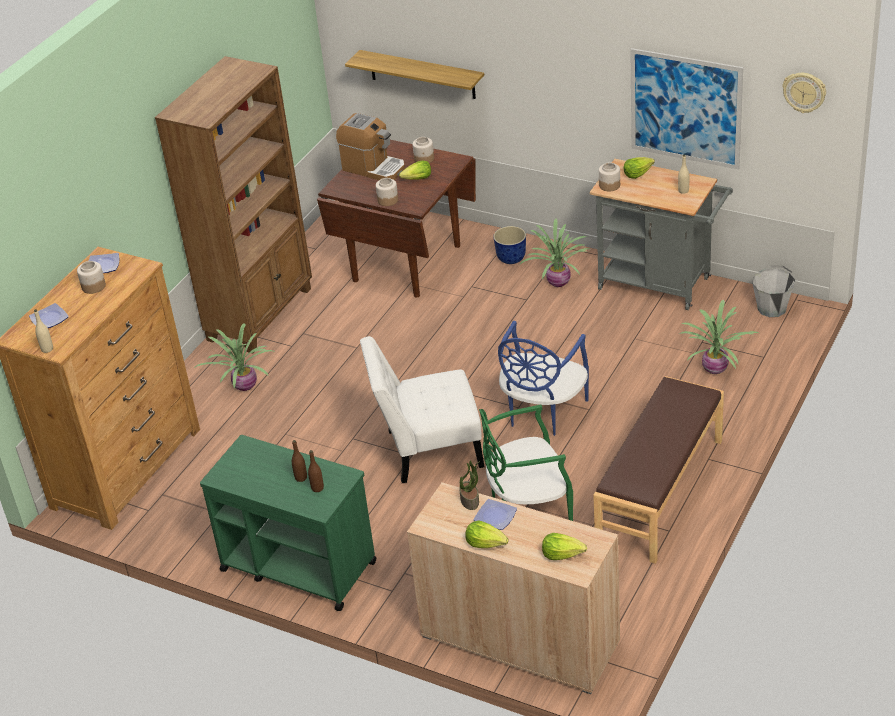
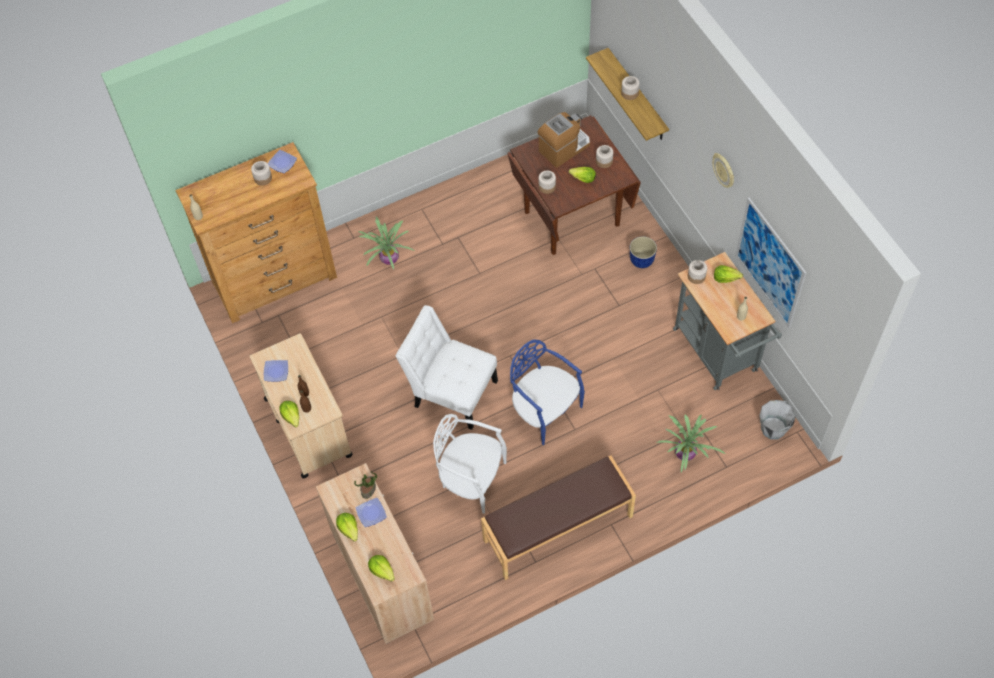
camera: 35 degrees right, 20 degrees up
plate [29,303,69,328] -> plate moved to [264,360,288,382]
brown bookcase [155,56,312,354] -> none
green cart [200,435,377,611] -> beige cart [250,333,353,478]
coffee machine [336,113,405,180] -> coffee machine turned 105 degrees counterclockwise [538,112,590,168]
green chair [479,405,573,521] -> white chair [433,414,507,514]
blue chair [498,321,589,436] -> blue chair turned 75 degrees clockwise [510,339,585,445]
potted plant [519,218,589,287] -> none
wall clock [782,73,826,113] -> wall clock moved to [712,153,734,188]
none -> lettuce [279,401,299,427]
none -> jar [621,76,640,100]

